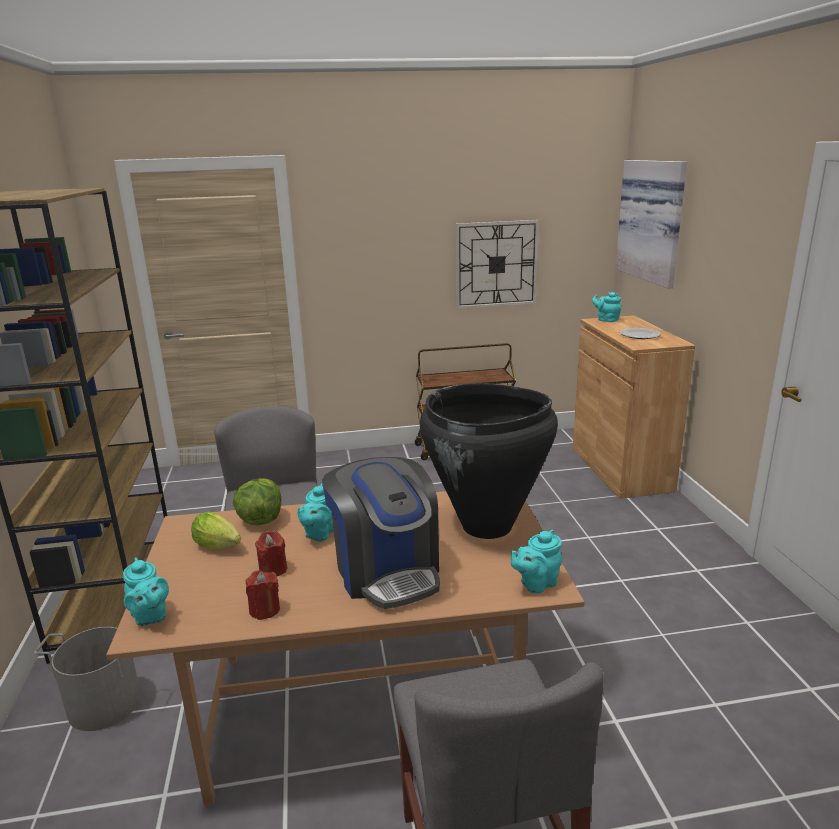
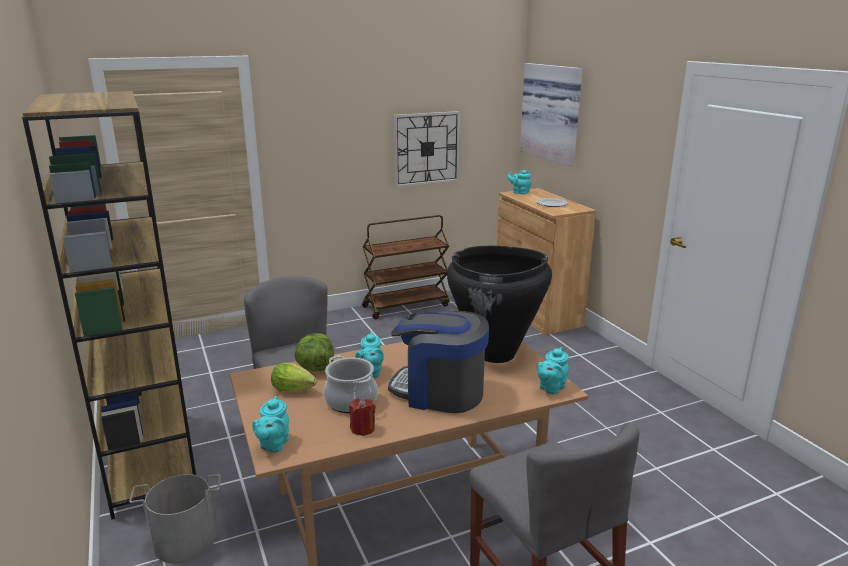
camera: 15 degrees left, 0 degrees up
turquoise teapot [123,557,169,626] -> turquoise teapot turned 60 degrees clockwise [252,396,289,453]
red candle [255,531,287,576] -> cooking pot [323,355,378,413]
coffee machine [322,457,440,609] -> coffee machine turned 150 degrees clockwise [388,311,489,413]

